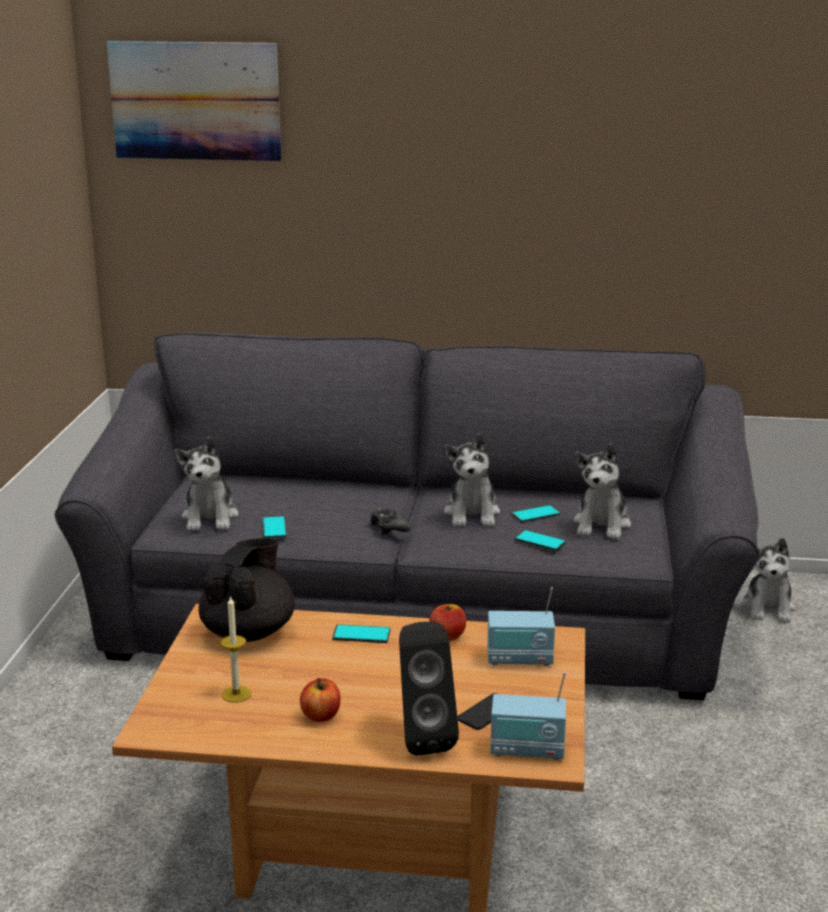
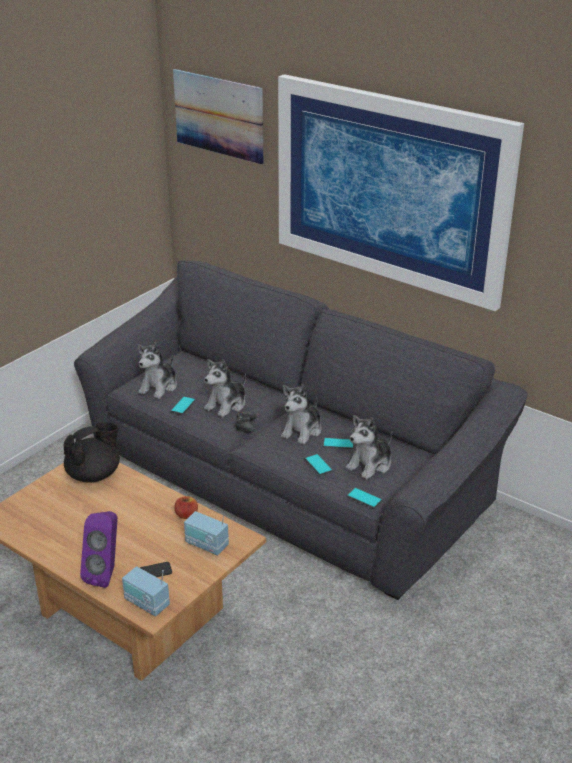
camera: 30 degrees right, 10 degrees up
candle [220,595,251,703] -> none
apple [300,678,340,722] -> none
phone [332,624,391,643] -> phone moved to [347,487,382,508]
black speaker [399,622,459,756] -> purple speaker [80,511,117,588]
plush toy [742,538,795,623] -> plush toy moved to [204,359,246,418]
none -> picture [278,74,524,311]

